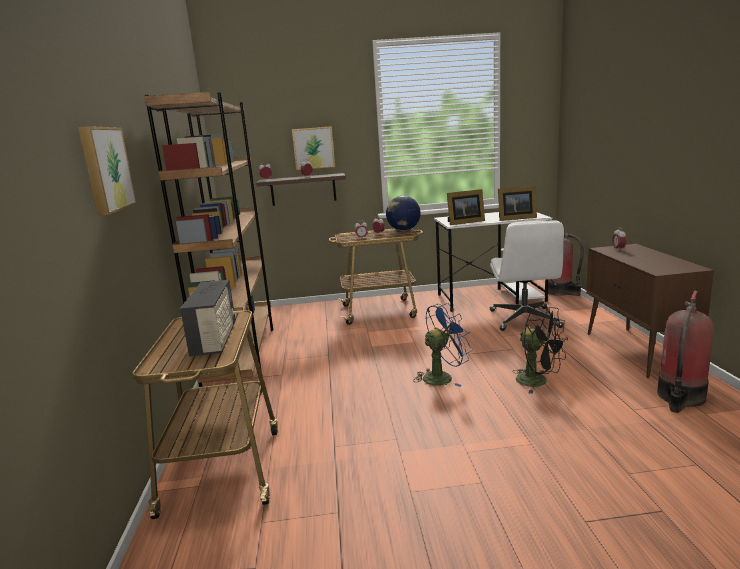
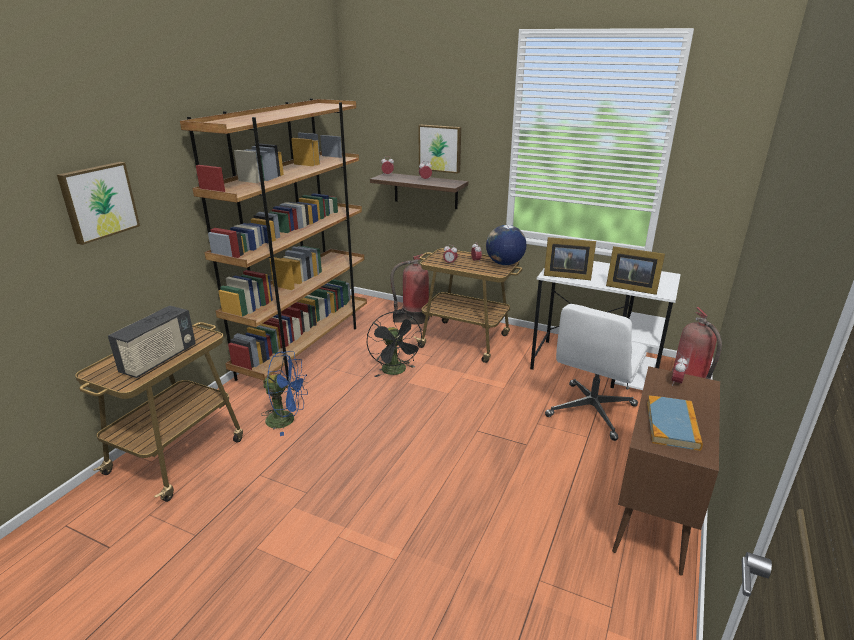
camera: 30 degrees right, 10 degrees up
blue fan [413,303,473,387] -> blue fan moved to [261,351,308,436]
black fan [512,305,568,394] -> black fan moved to [367,312,423,377]
fire extinguisher [657,291,714,413] -> fire extinguisher moved to [391,254,429,324]
none -> book [647,395,703,451]

